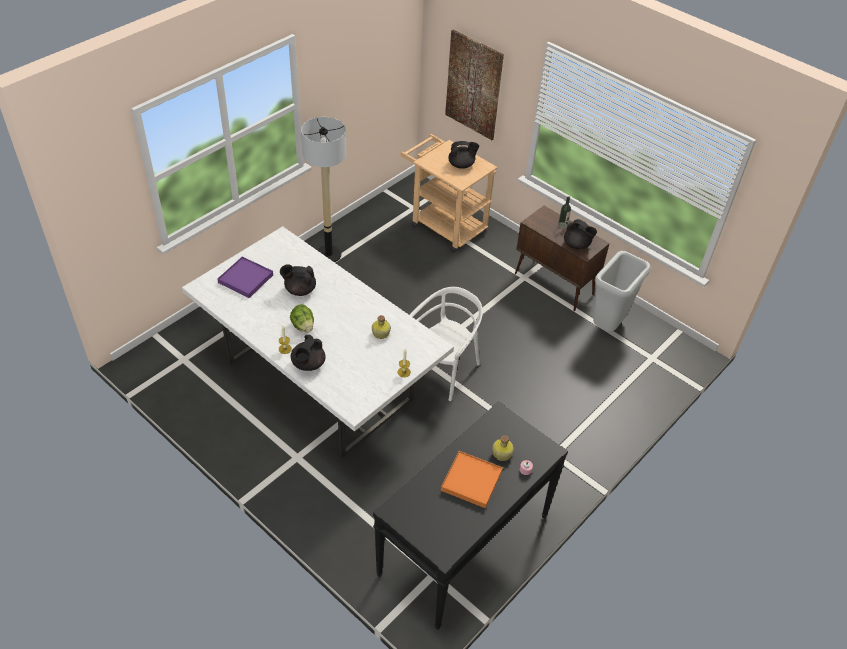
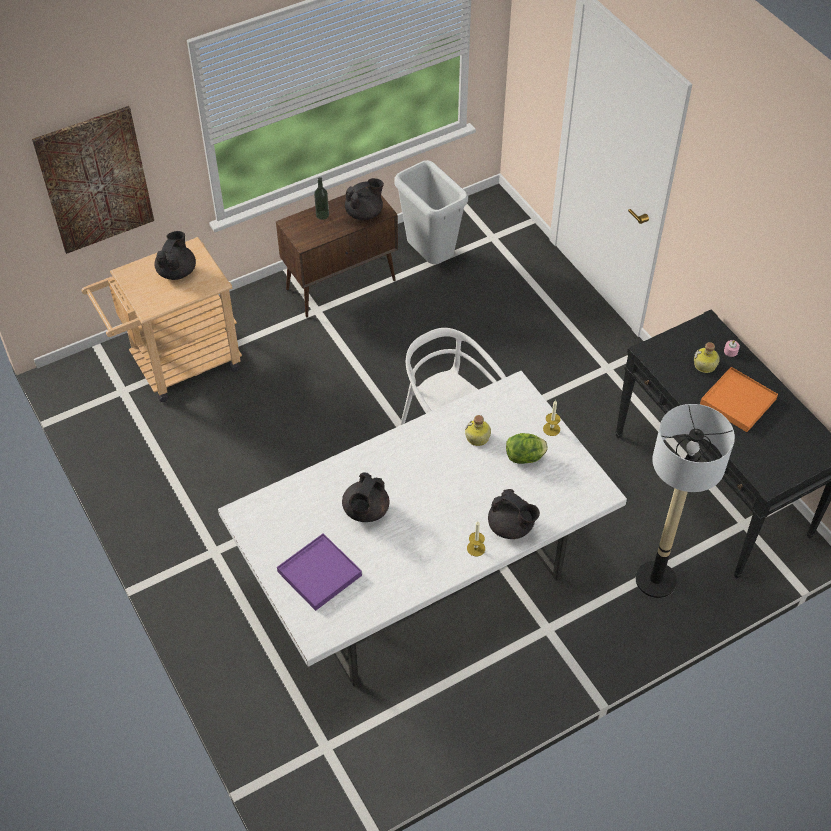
camera: 70 degrees left, 5 degrees up
lettuce [290,304,314,332] -> lettuce moved to [506,433,548,464]
floor lamp [301,117,346,262] -> floor lamp moved to [636,404,735,598]

